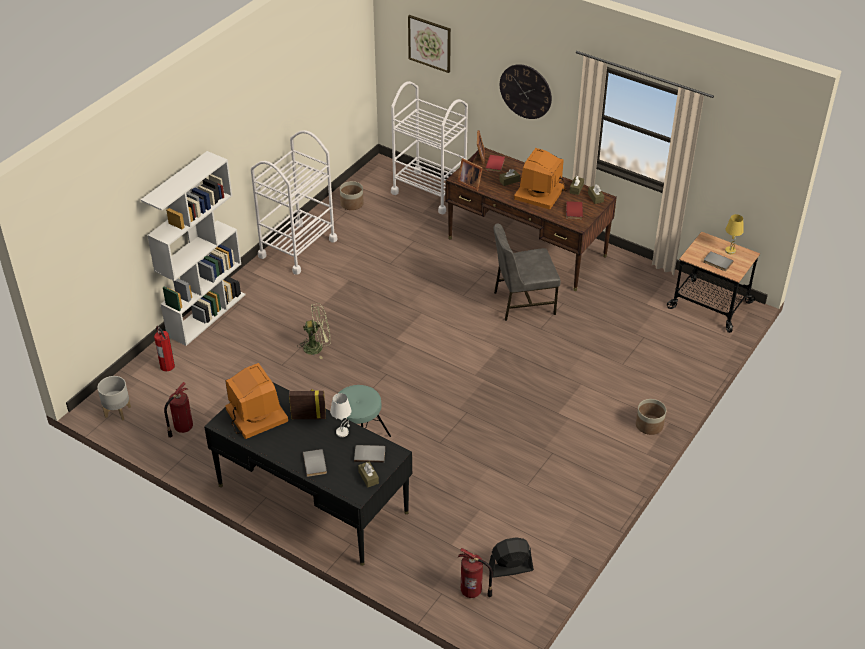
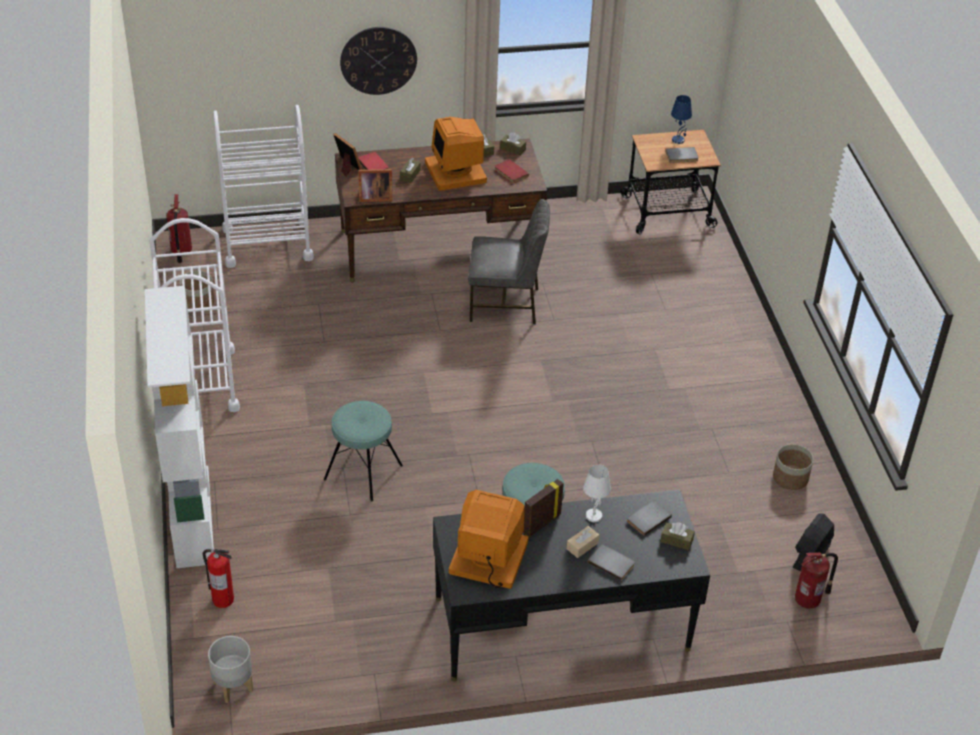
camera: 45 degrees left, 0 degrees up
fire extinguisher [164,382,193,438] -> fire extinguisher moved to [166,194,192,263]
green fan [297,303,331,359] -> turquoise stool [324,401,403,501]
picture [408,15,451,73] -> none
grey chair [493,223,561,321] -> grey chair turned 120 degrees counterclockwise [468,199,550,324]
planter [636,399,666,435] -> planter moved to [773,444,813,490]
yellow table lamp [725,214,744,254] -> blue table lamp [671,95,692,144]
none -> beige tissue box [567,526,599,558]

